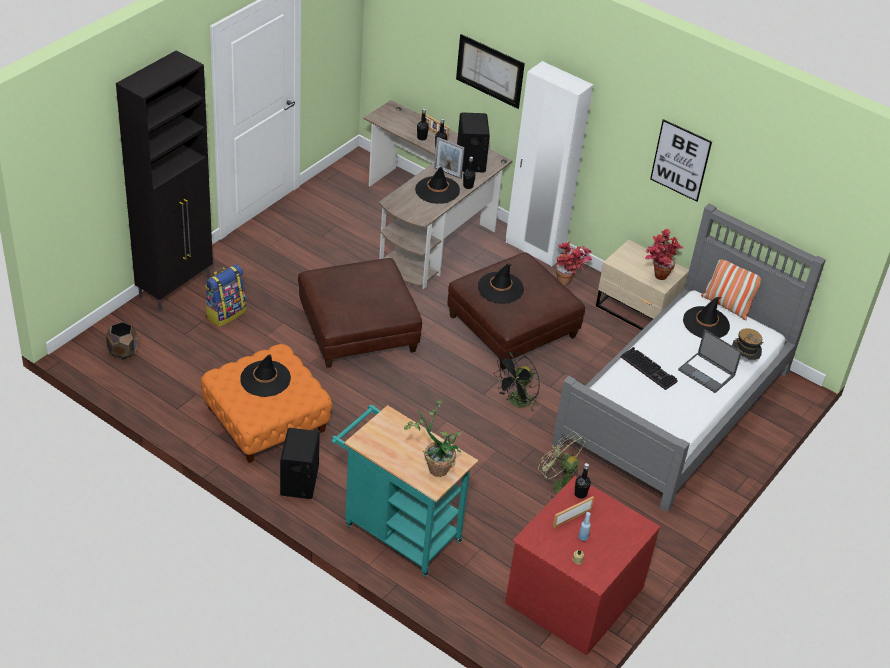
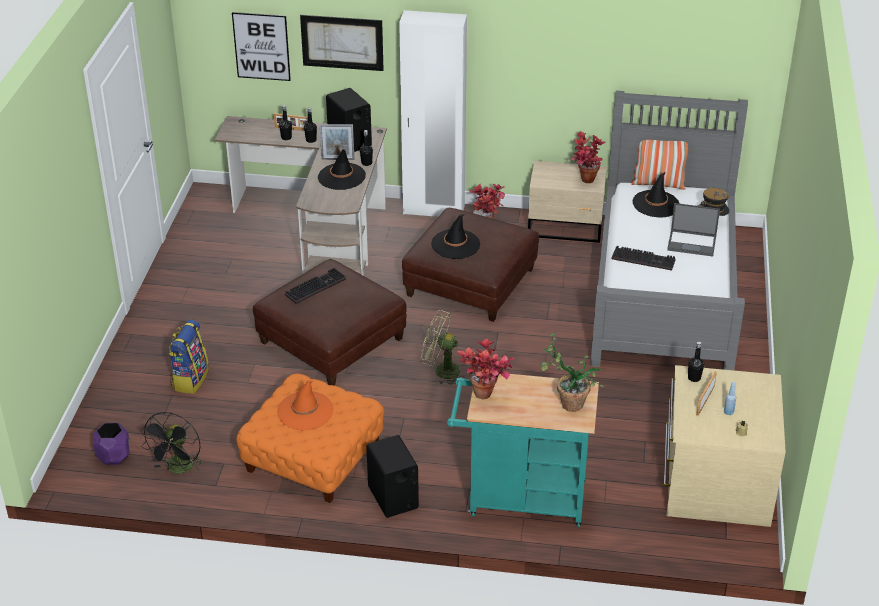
camera: 25 degrees left, 5 degrees down
brown planter [106,322,139,360] -> purple planter [93,423,130,465]
black cabinet [116,50,213,311] -> none
black hat [240,354,291,397] -> orange hat [277,380,334,430]
black fan [494,352,540,412] -> black fan moved to [141,412,202,474]
red dresser [505,476,661,655] -> beige dresser [664,365,786,527]
green fan [538,431,585,498] -> green fan moved to [421,310,465,385]
picture [650,119,712,202] -> picture moved to [232,12,291,81]
none -> keyboard [285,268,346,304]
none -> potted plant [457,339,514,399]

